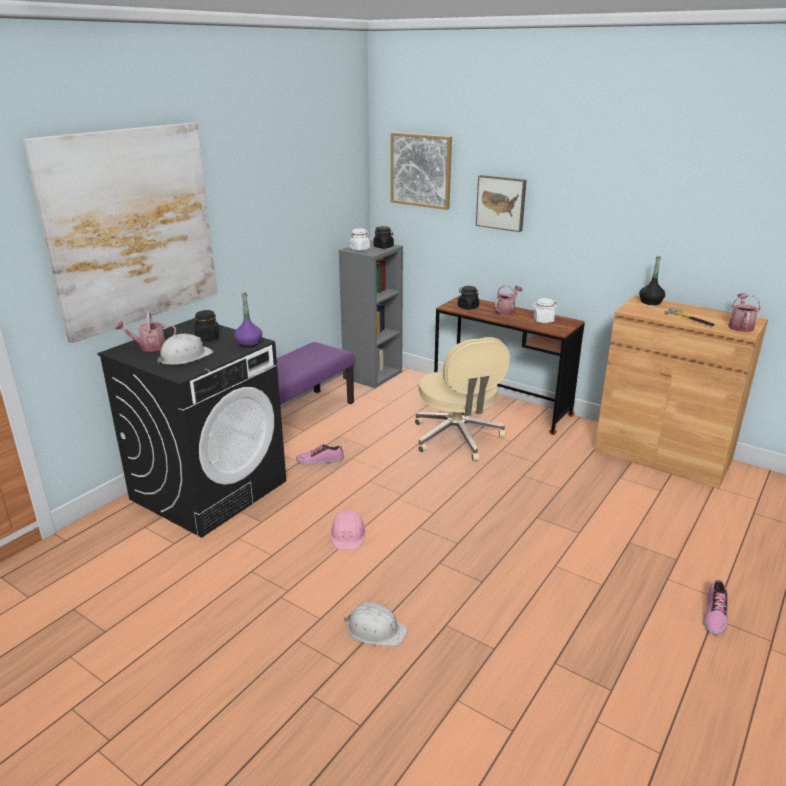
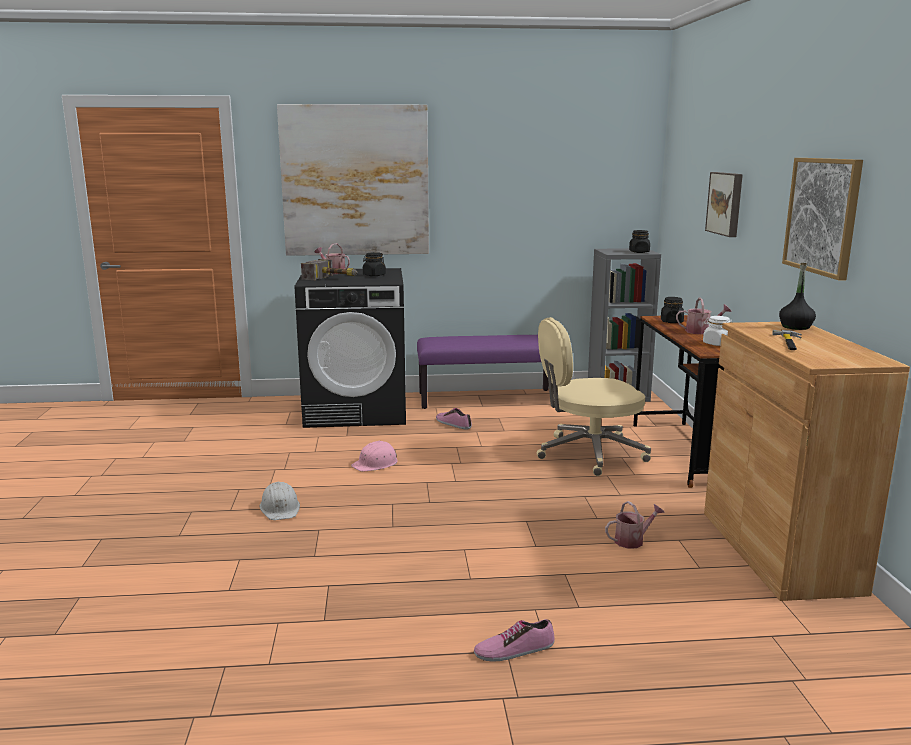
camera: 50 degrees right, 10 degrees down
white hard hat [158,334,213,365] -> hammer [301,259,358,280]
purple bottle [234,292,262,348] -> none
white jar [349,228,370,251] -> none
picture [391,132,452,210] -> picture moved to [782,158,863,280]
beige office chair [415,337,510,461] -> beige office chair turned 45 degrees clockwise [537,317,651,476]
watering can [728,293,760,332] -> watering can moved to [605,501,665,549]

